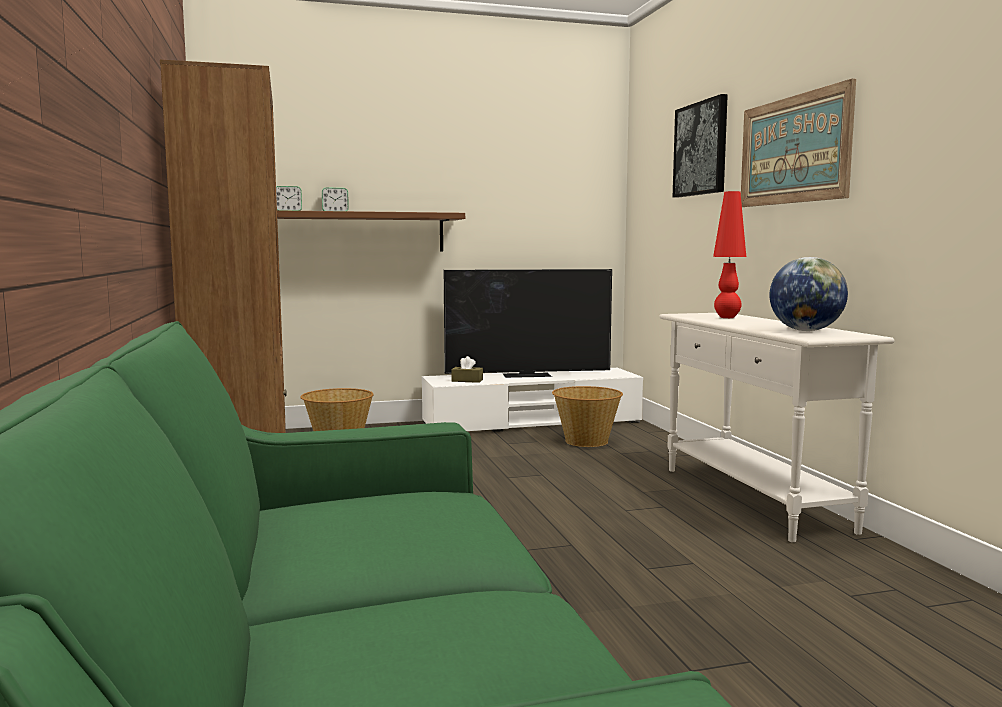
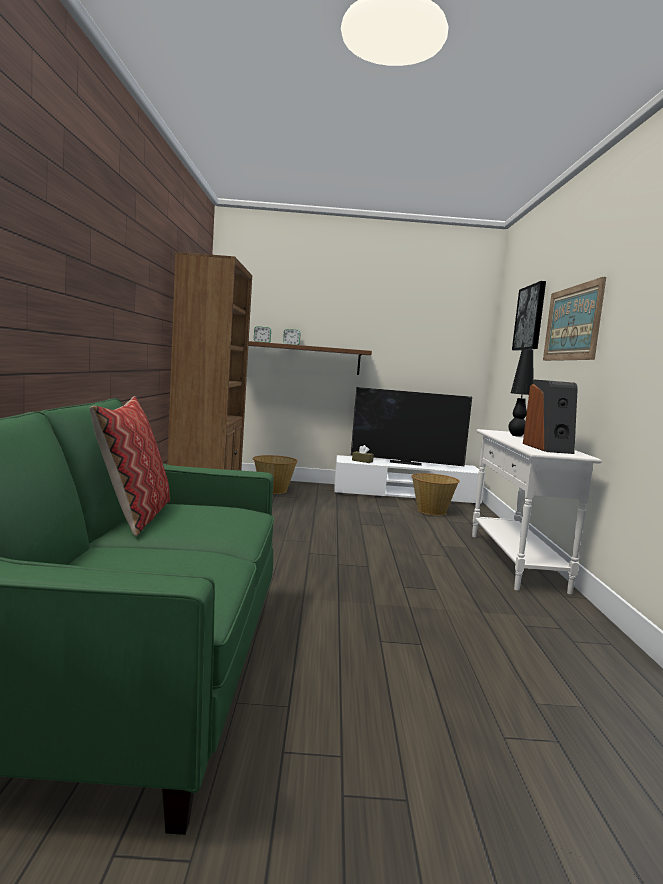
camera: 15 degrees right, 0 degrees up
red table lamp [713,191,746,318] -> black table lamp [508,349,534,437]
globe [770,257,848,331] -> speaker [523,380,578,454]
none -> pillow [90,396,170,536]

